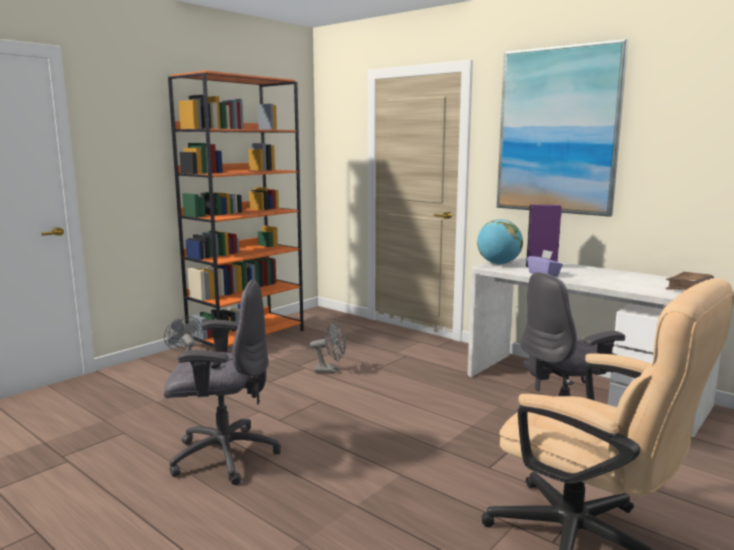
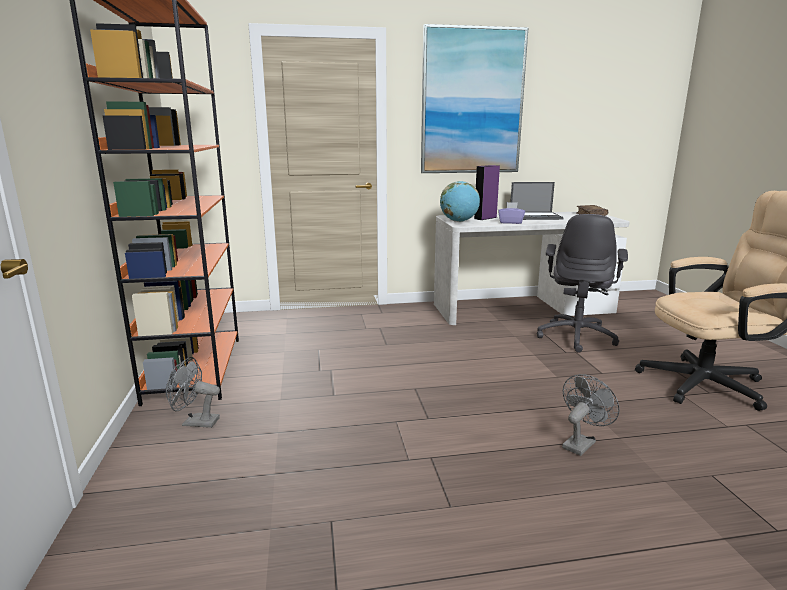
camera: 50 degrees left, 5 degrees up
grey office chair [164,280,281,485] -> none
grey fan [310,322,346,373] -> grey fan moved to [562,374,620,456]
none -> laptop [511,182,564,220]

